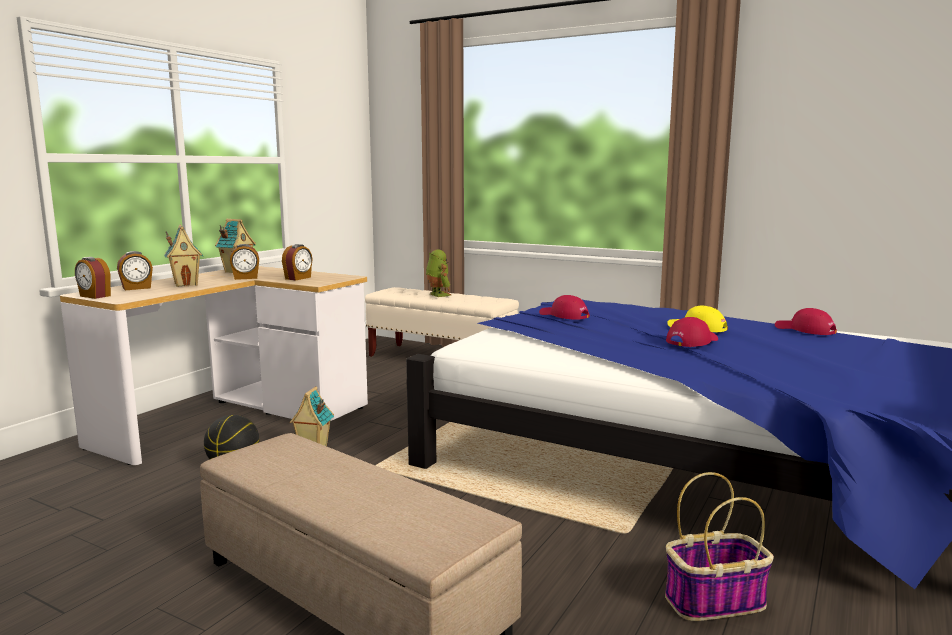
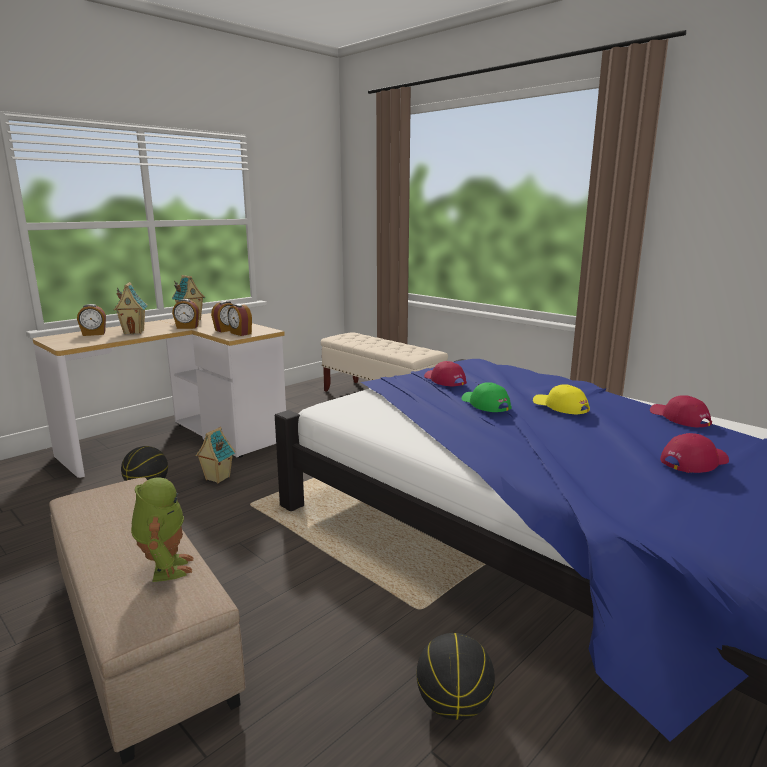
camera: 15 degrees right, 5 degrees up
alarm clock [75,257,111,299] -> alarm clock moved to [227,304,252,336]
toy robot [426,249,451,297] -> toy robot moved to [131,477,193,582]
basket [665,472,774,621] -> basketball [416,633,495,720]
red cap [666,317,718,347] -> red cap moved to [660,433,729,473]
none -> green cap [461,382,511,412]

